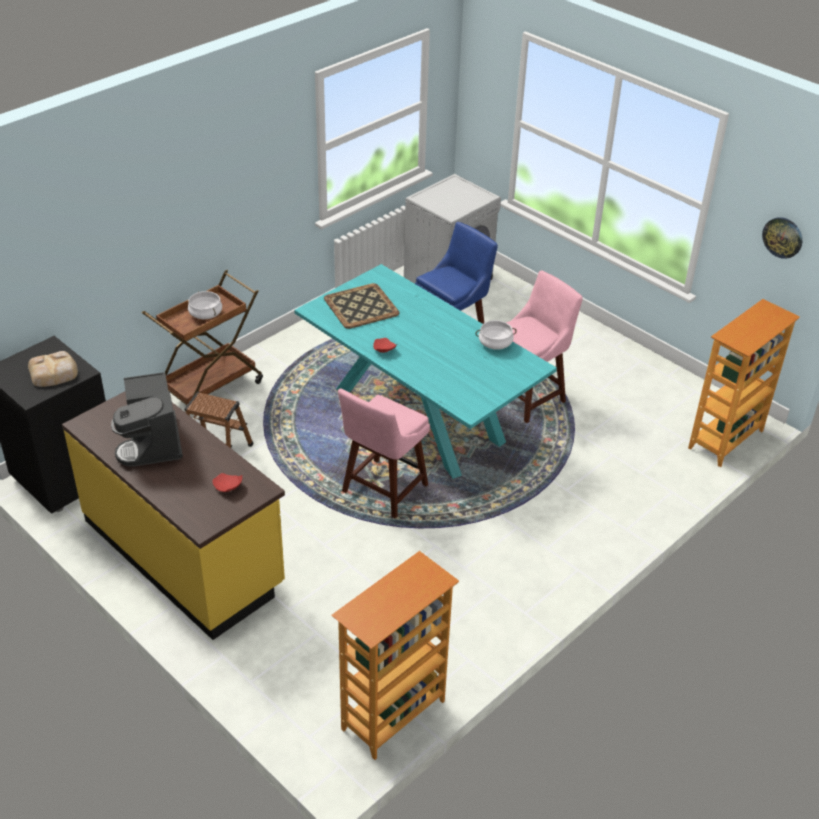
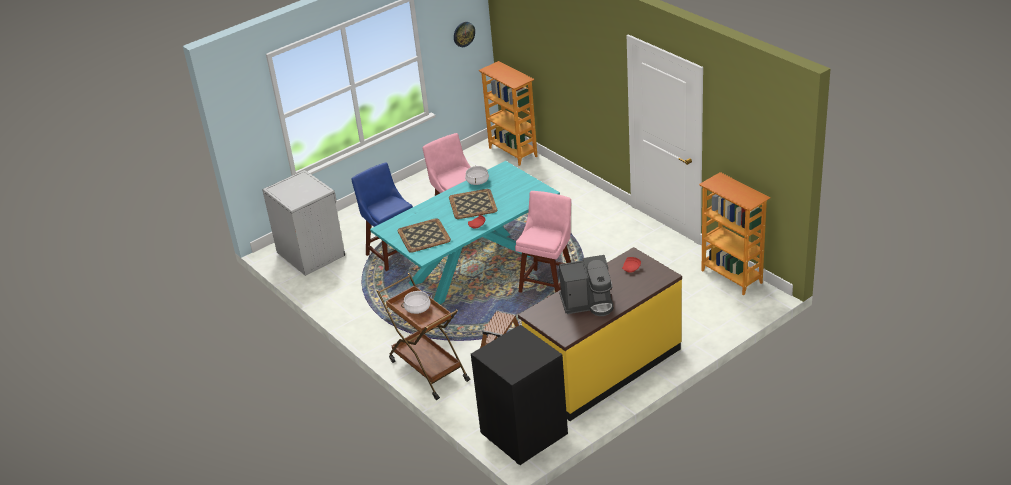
camera: 80 degrees left, 5 degrees down
bread [28,351,78,387] -> none
pink chair [338,388,430,519] -> pink chair turned 105 degrees counterclockwise [515,191,571,293]
none -> tray [449,189,497,219]

